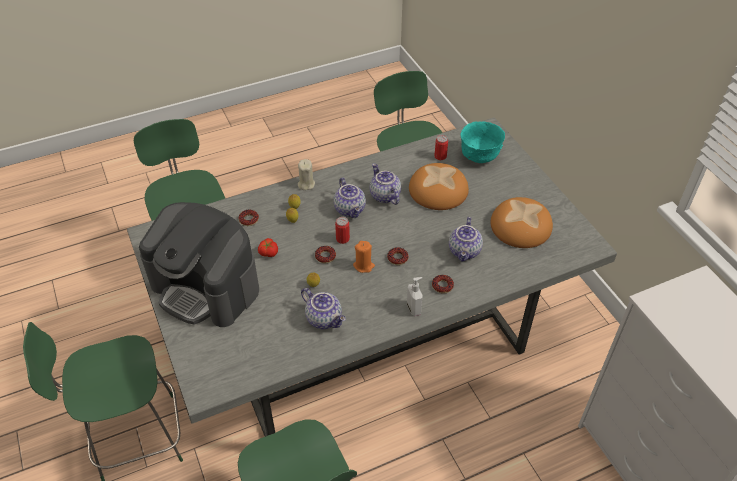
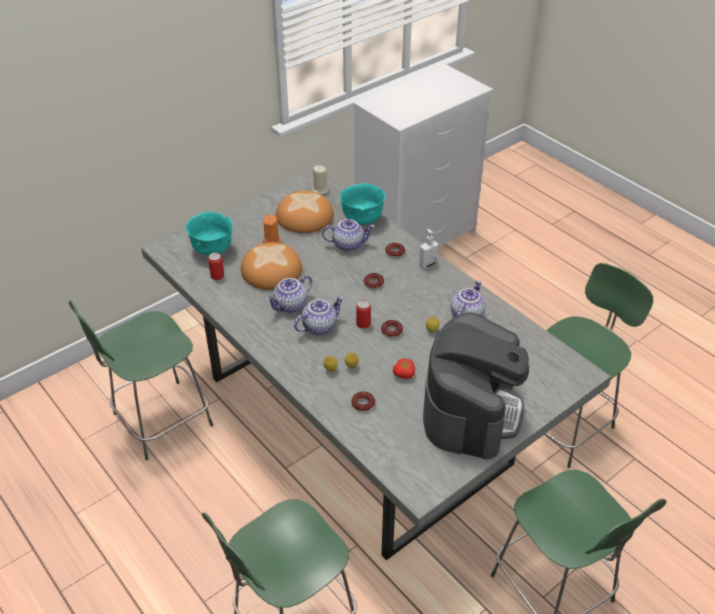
camera: 105 degrees left, 5 degrees down
beige candle [298,159,315,190] -> beige candle moved to [312,165,329,195]
orange candle [353,241,375,273] -> orange candle moved to [263,215,281,243]
none -> turquoise bowl [340,183,386,225]

